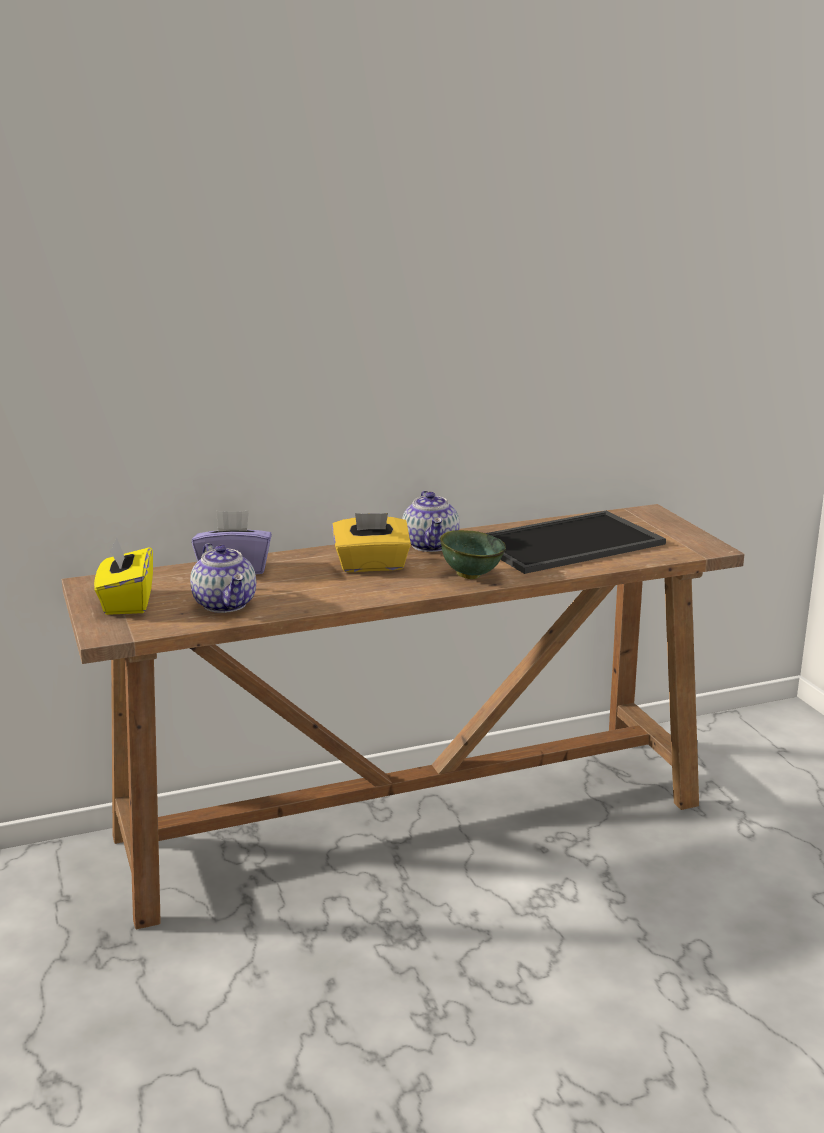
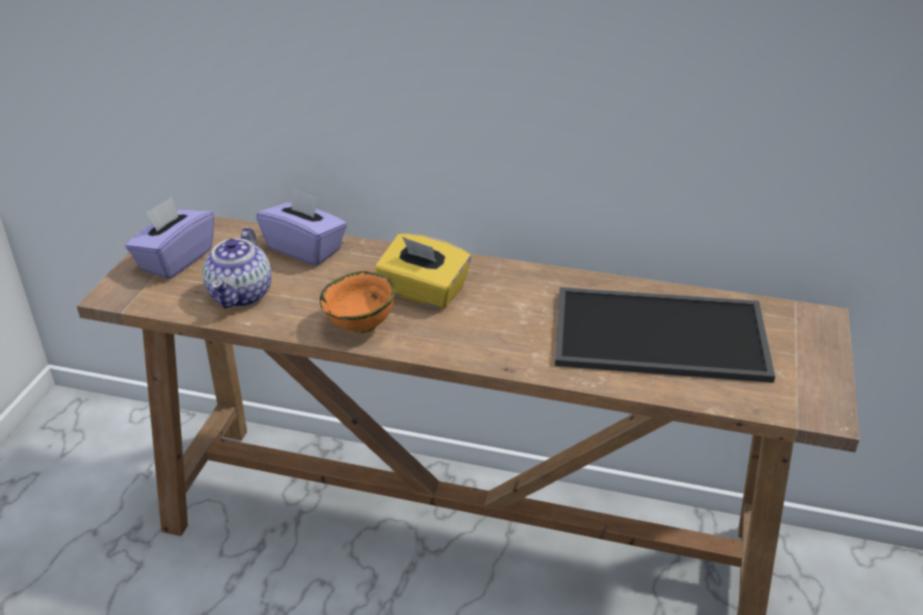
camera: 35 degrees right, 15 degrees up
yellow tissue box [94,537,153,615] -> purple tissue box [125,197,214,279]
teapot [402,491,460,552] -> none
green bowl [440,530,506,579] -> none
none -> orange bowl [320,271,395,333]

